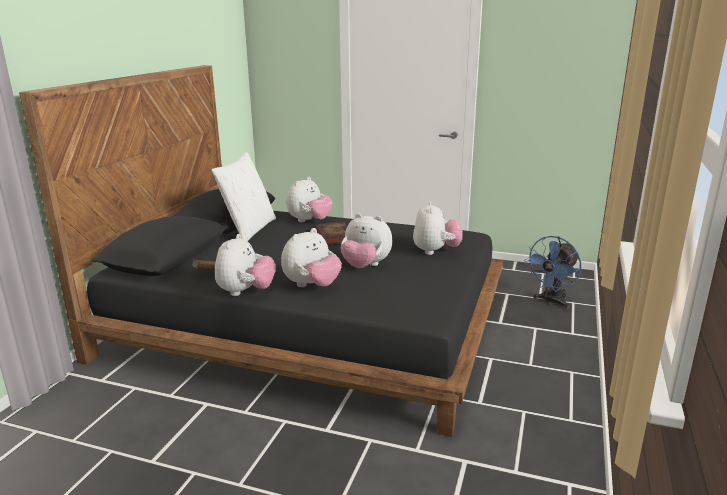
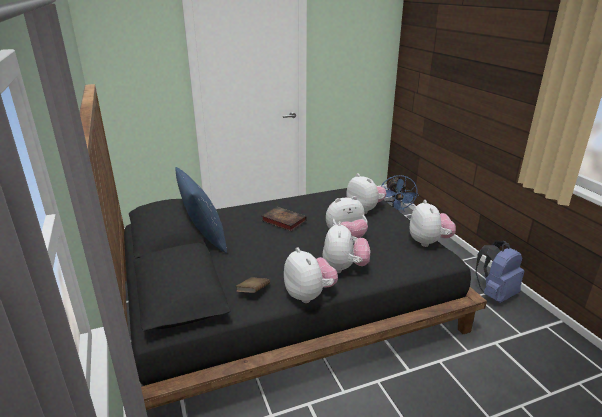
camera: 40 degrees left, 5 degrees up
white pillow [212,152,276,241] -> blue pillow [176,167,227,254]
plush toy [287,177,332,222] -> plush toy moved to [410,200,456,247]
none -> blue backpack [476,241,524,303]

